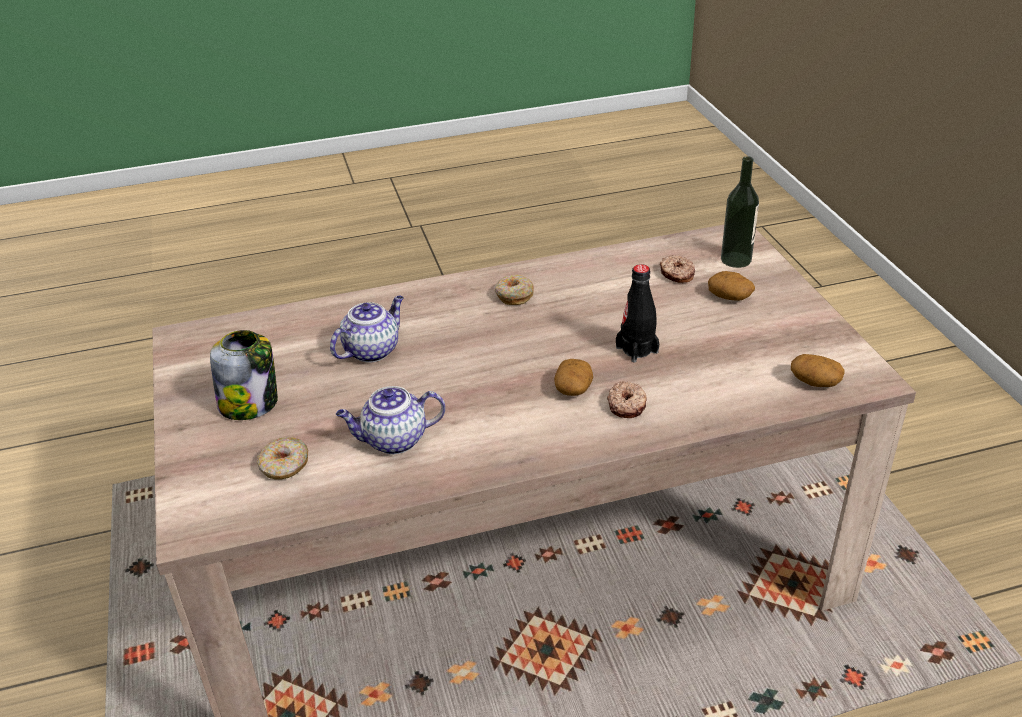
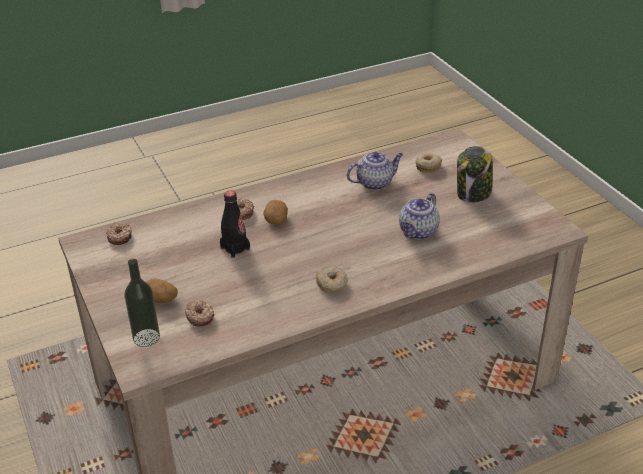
camera: 170 degrees right, 0 degrees up
potato [791,354,845,387] -> donut [106,222,132,245]

